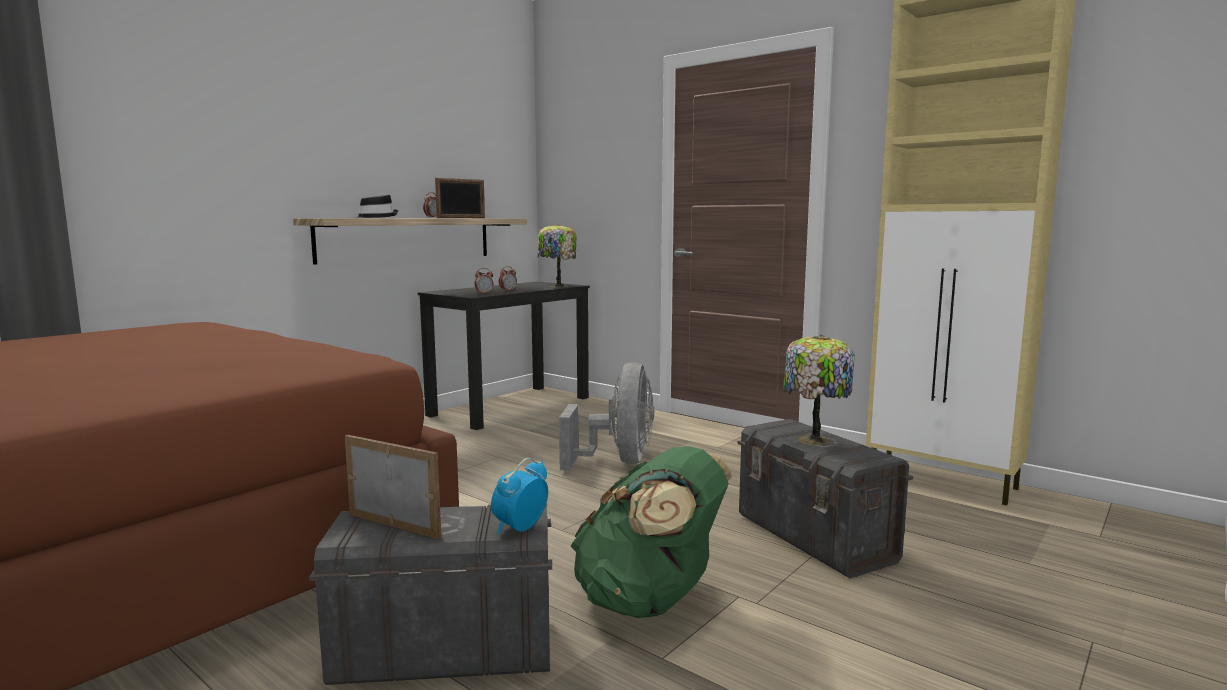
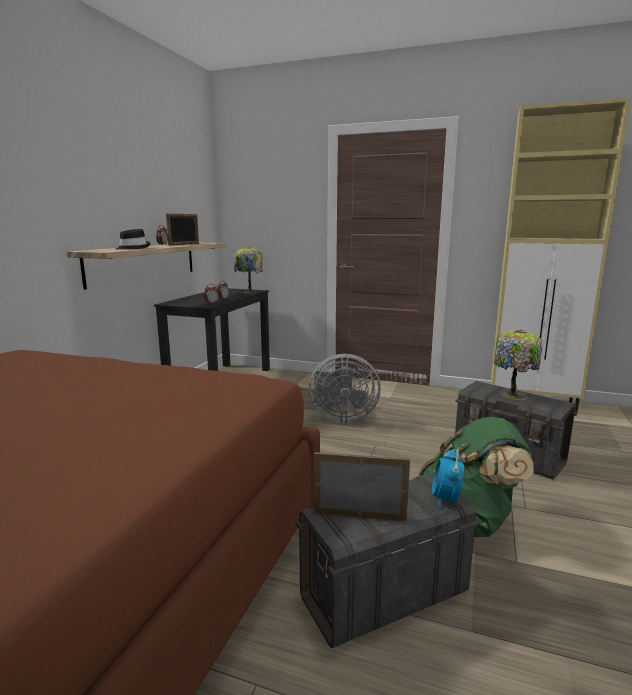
camera: 20 degrees left, 5 degrees up
grey fan [559,362,654,471] -> grey fan turned 105 degrees clockwise [309,354,381,423]

